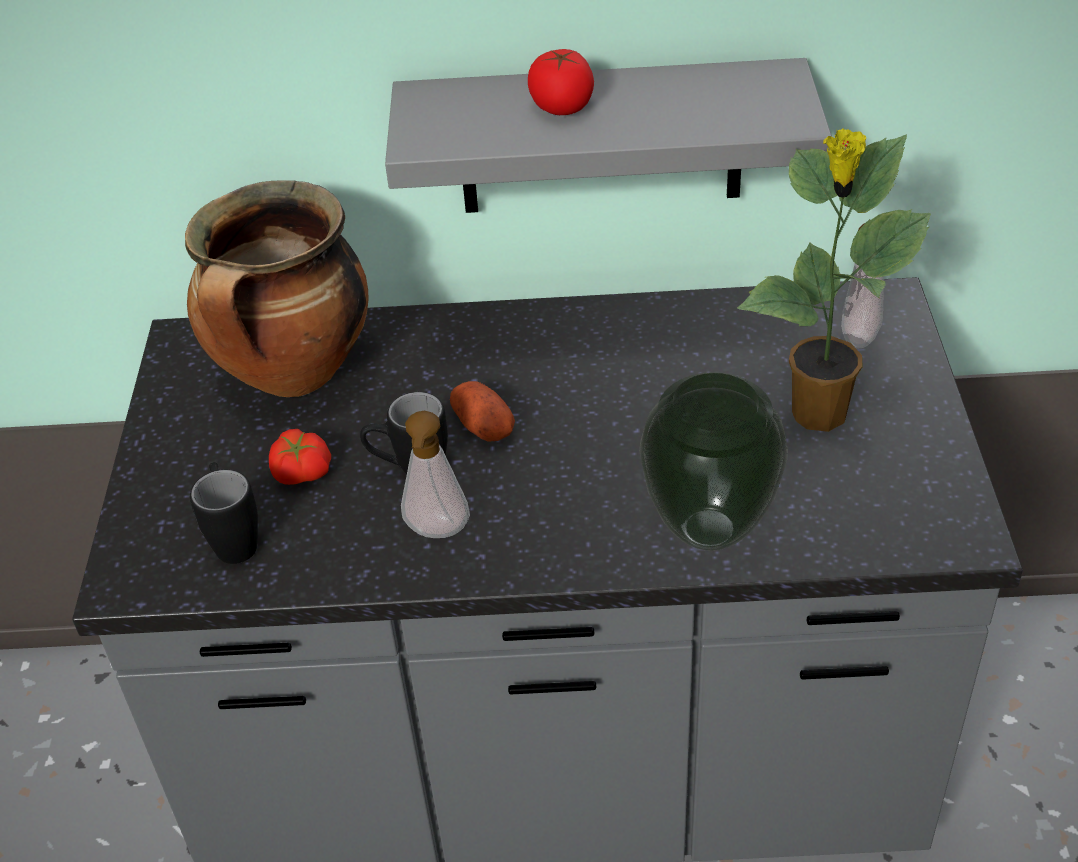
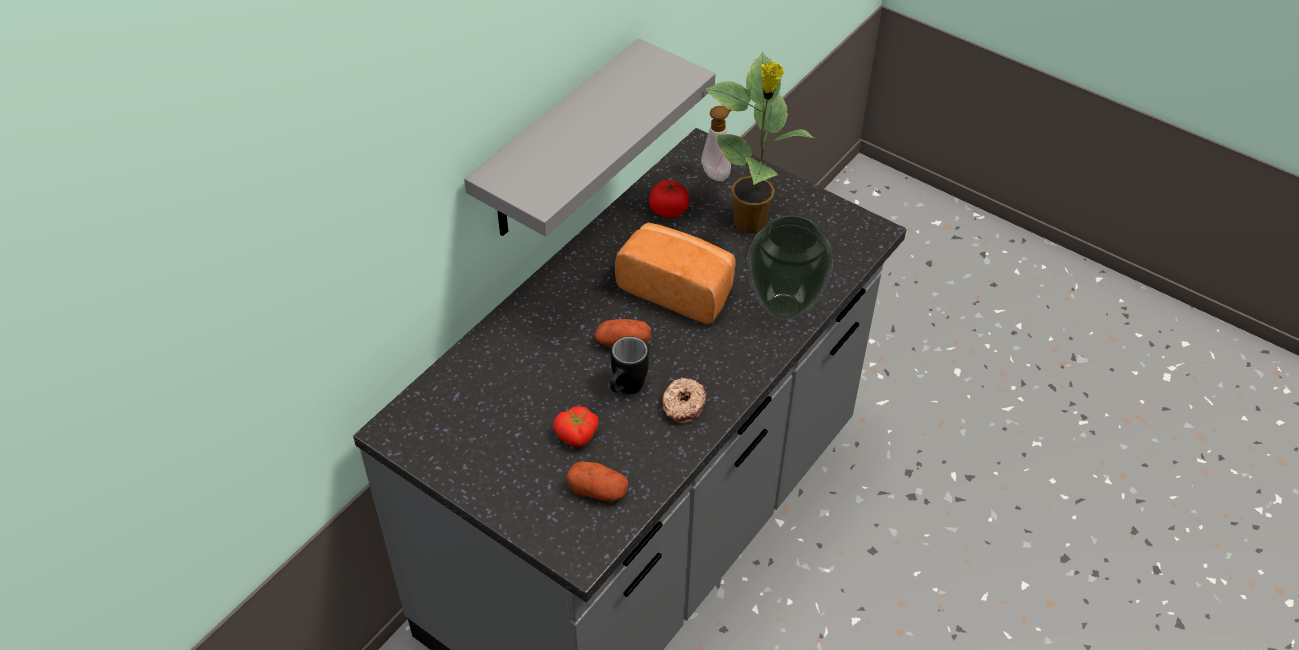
camera: 55 degrees left, 5 degrees up
cooking pot [185,180,369,397] -> none
black mug [190,462,258,564] -> potato [566,461,628,501]
soap dispenser [401,411,470,538] -> donut [662,377,707,424]
tomato [528,49,594,115] -> tomato moved to [649,180,689,218]
none -> bread [615,223,736,324]

